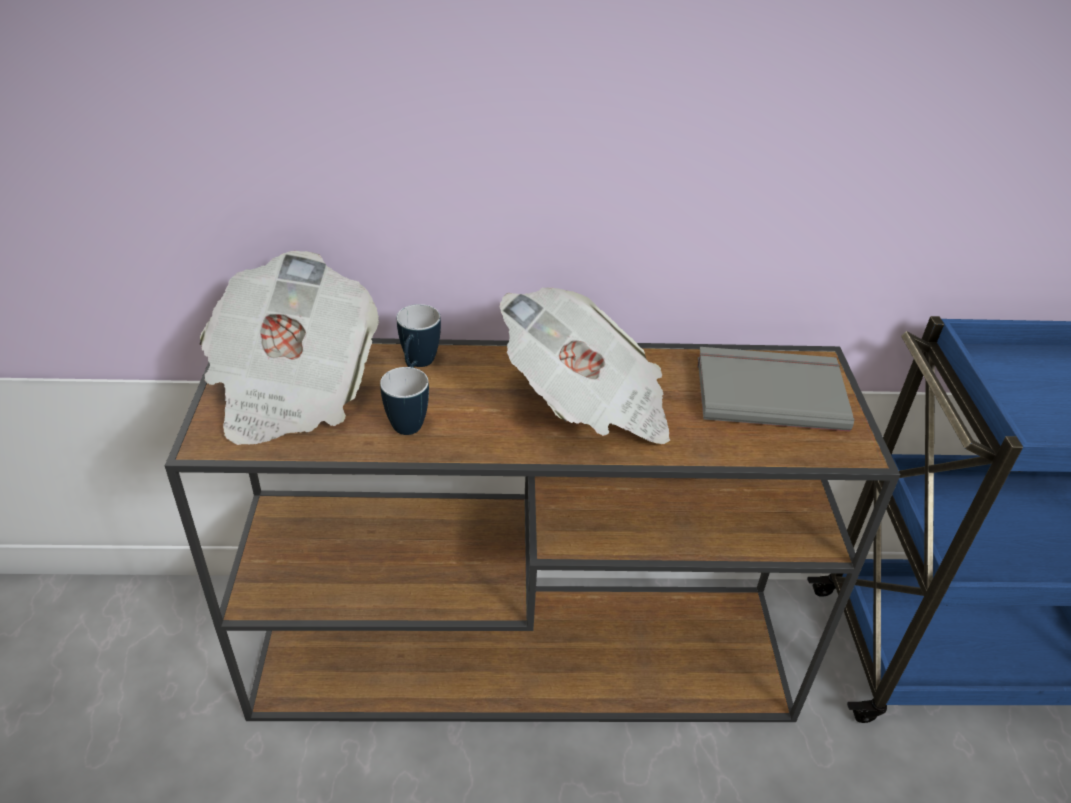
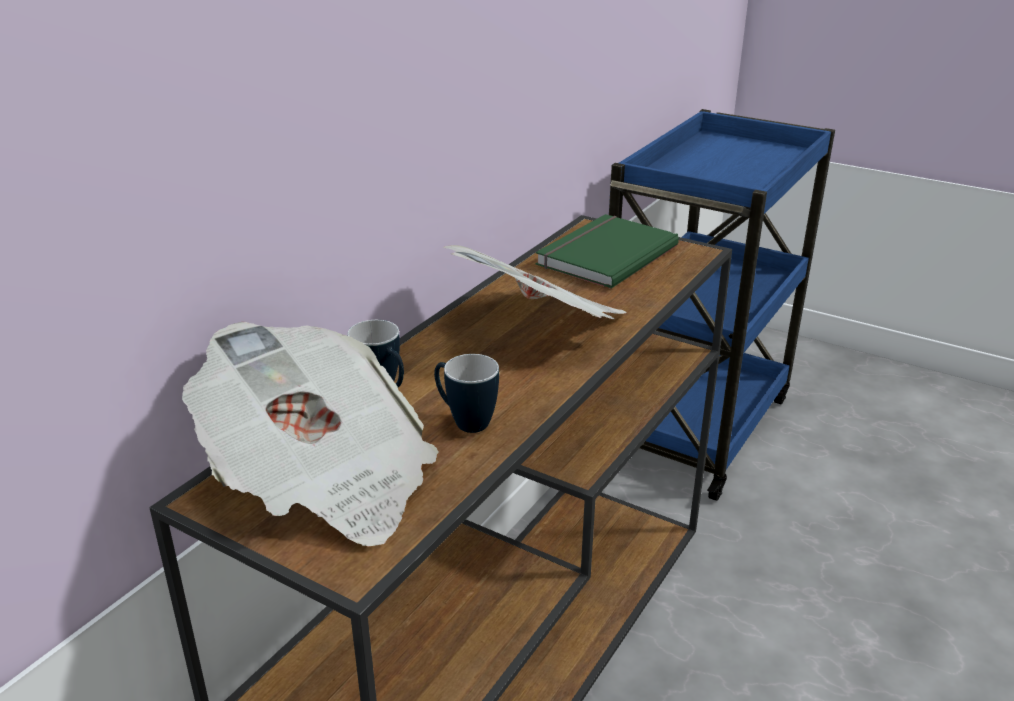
camera: 55 degrees left, 10 degrees down
grey book [698,347,854,432] -> green book [536,214,679,289]

